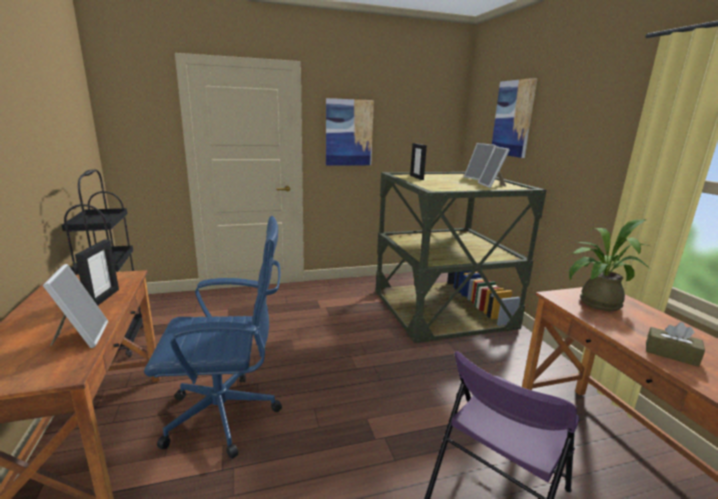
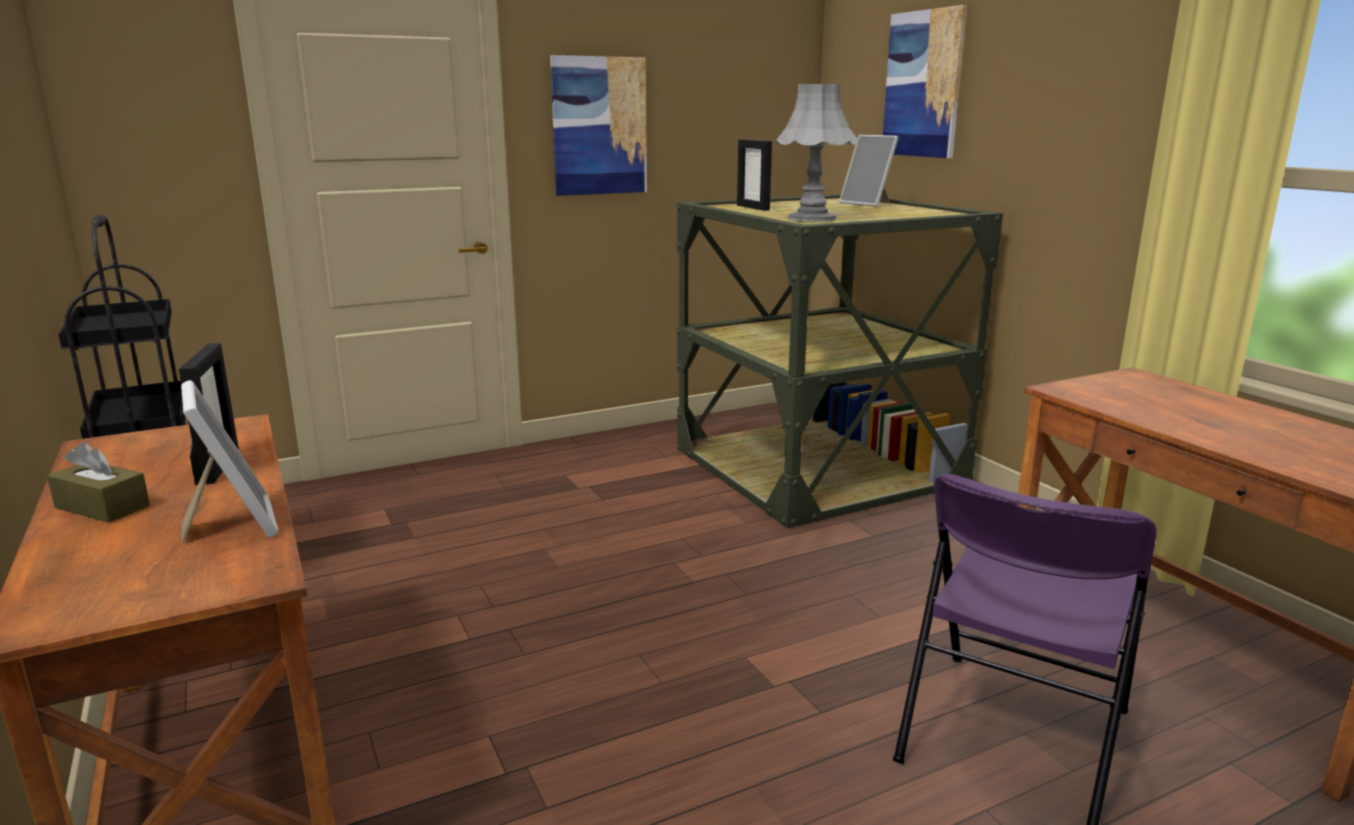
camera: 10 degrees left, 0 degrees up
blue office chair [144,216,282,459] -> none
picture frame [478,146,510,188] -> none
potted plant [569,219,650,311] -> none
brown tissue box [646,322,705,367] -> brown tissue box moved to [47,442,150,523]
none -> grey table lamp [776,84,858,222]

